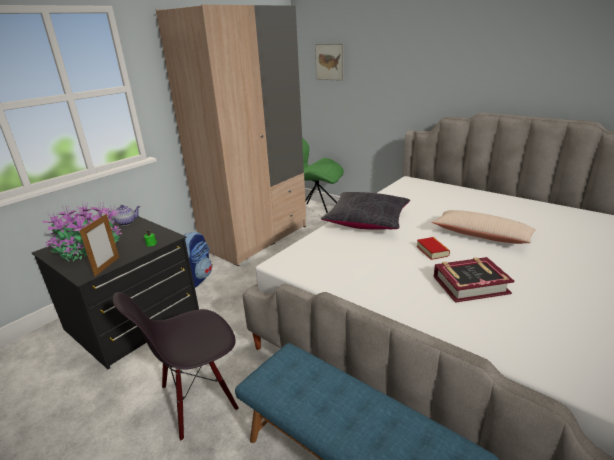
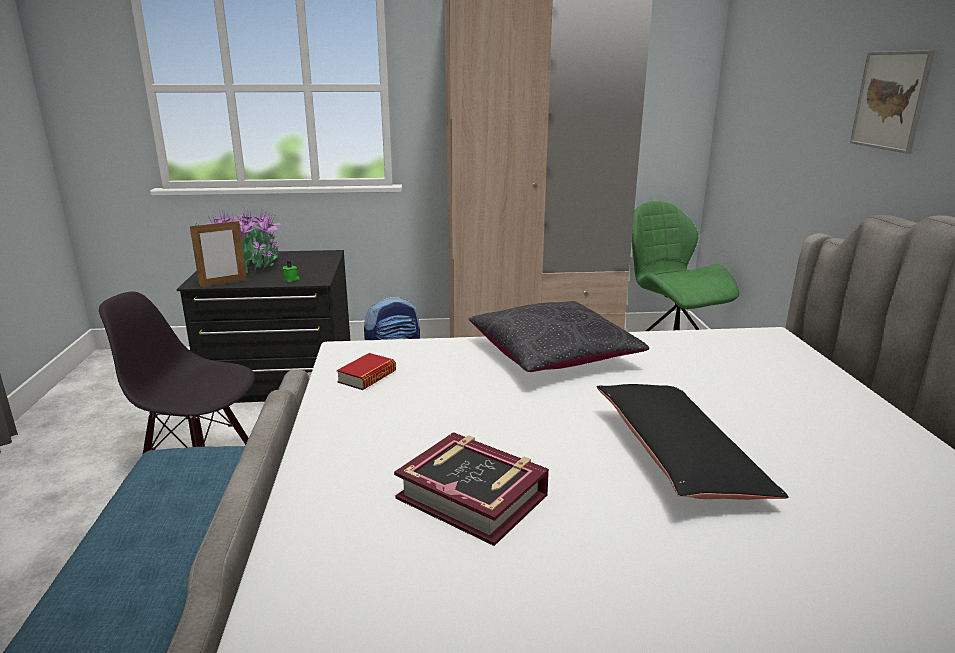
camera: 45 degrees right, 5 degrees down
teapot [108,205,140,226] -> none
picture [315,43,344,81] -> picture moved to [850,50,935,154]
book [416,237,450,260] -> book moved to [337,353,396,390]
beige pillow [432,210,536,244] -> black pillow [597,384,789,500]

